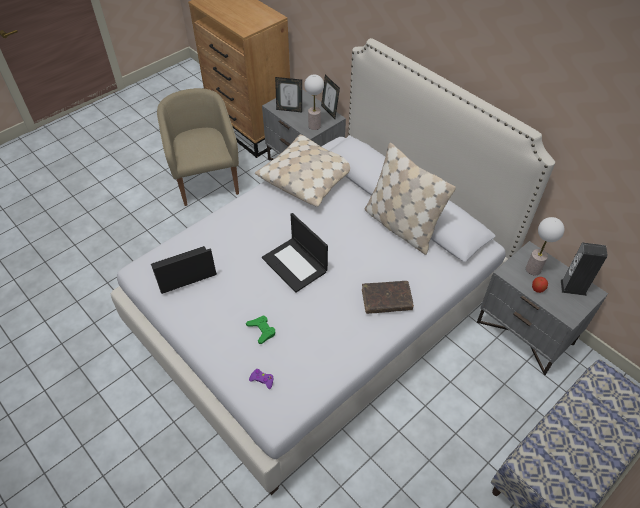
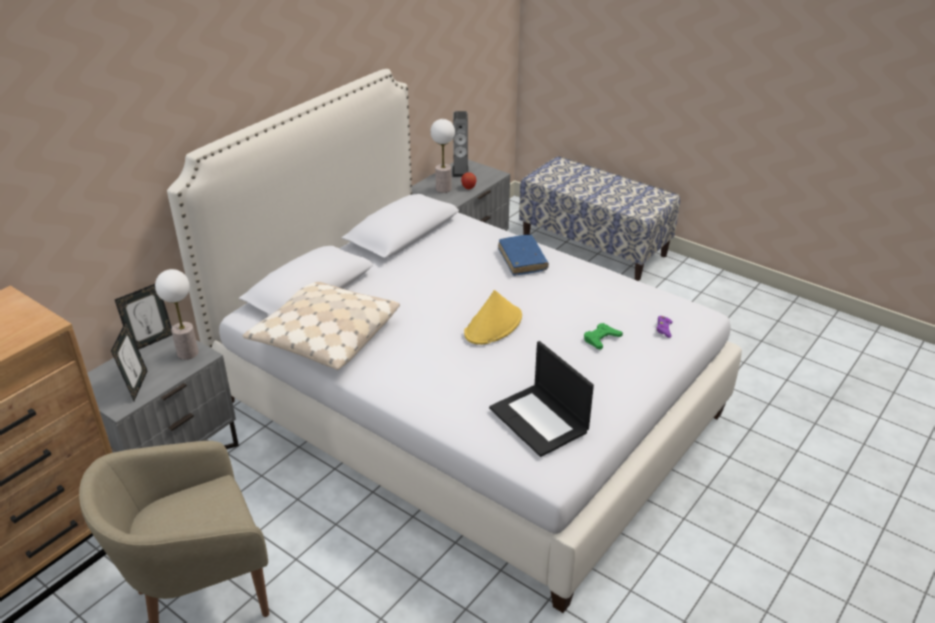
camera: 100 degrees left, 15 degrees down
laptop [262,213,328,293] -> yellow hat [464,290,522,345]
brown book [362,281,414,314] -> blue book [498,235,549,276]
beige pillow [364,143,456,255] -> none

